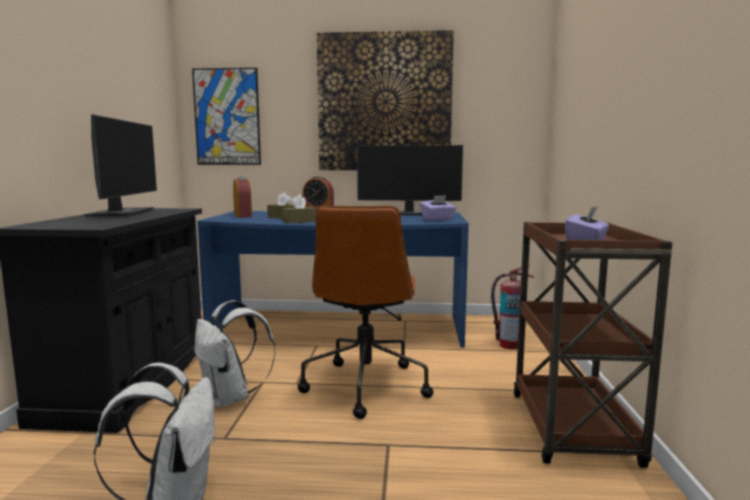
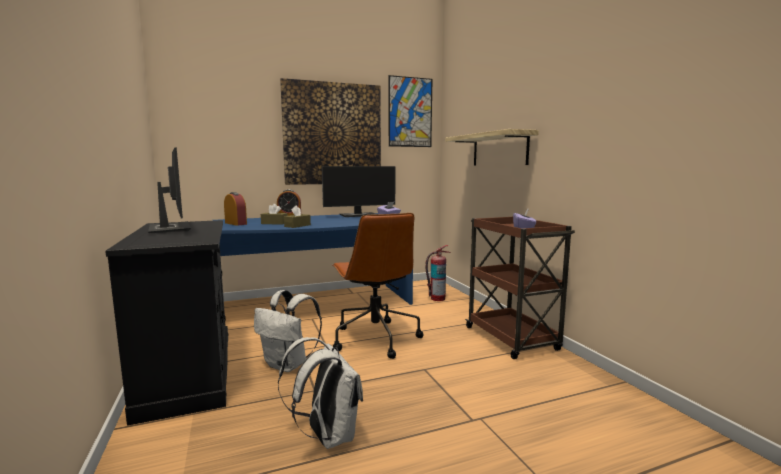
camera: 25 degrees left, 0 degrees up
picture [192,68,261,165] -> picture moved to [389,75,432,147]
none -> shelf [445,129,539,165]

